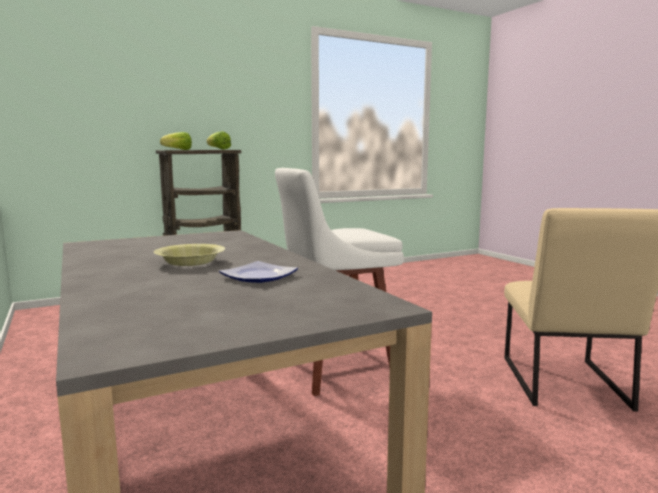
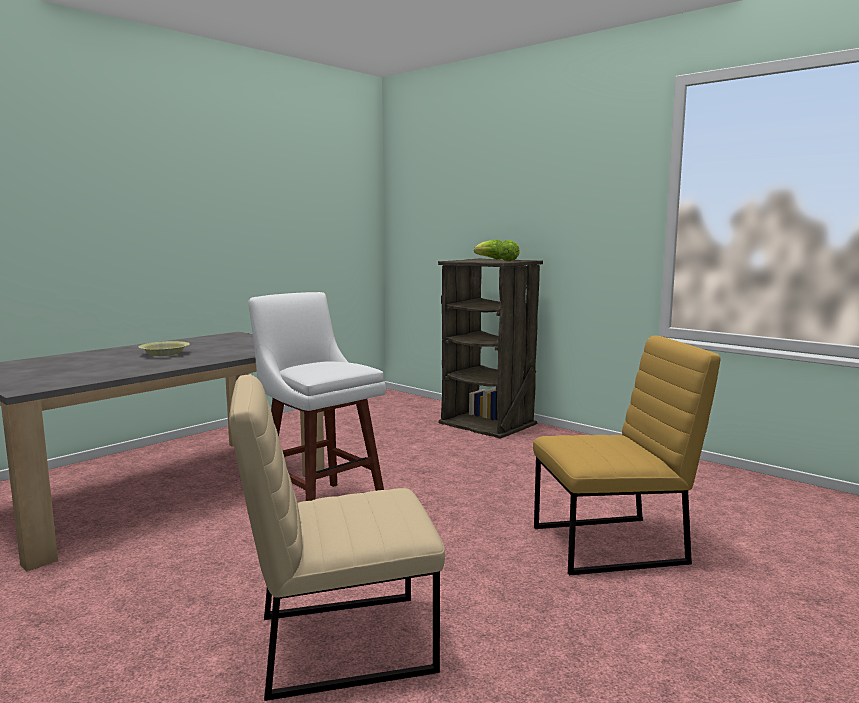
camera: 70 degrees right, 0 degrees up
plate [219,261,298,283] -> none
none -> yellow chair [533,335,720,575]

